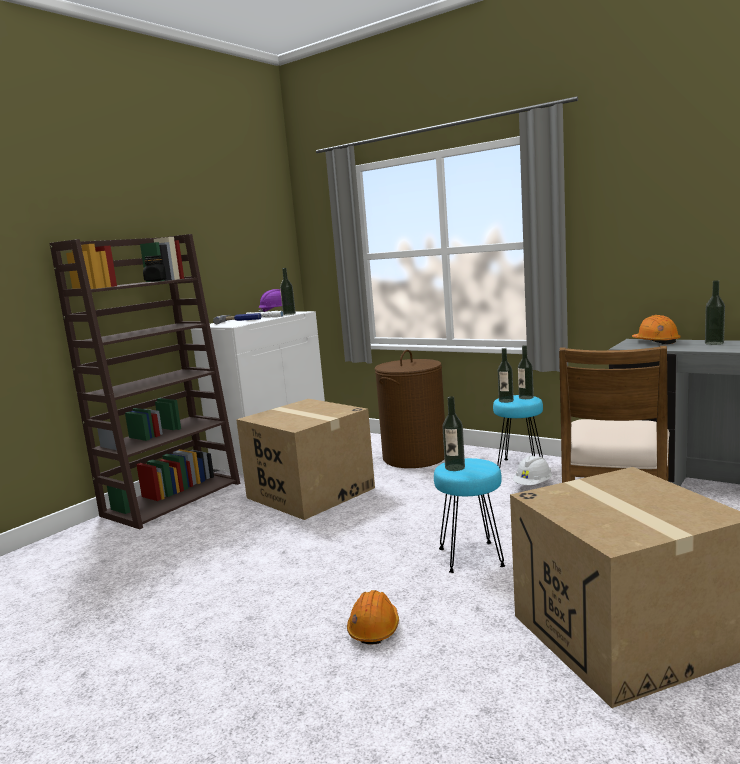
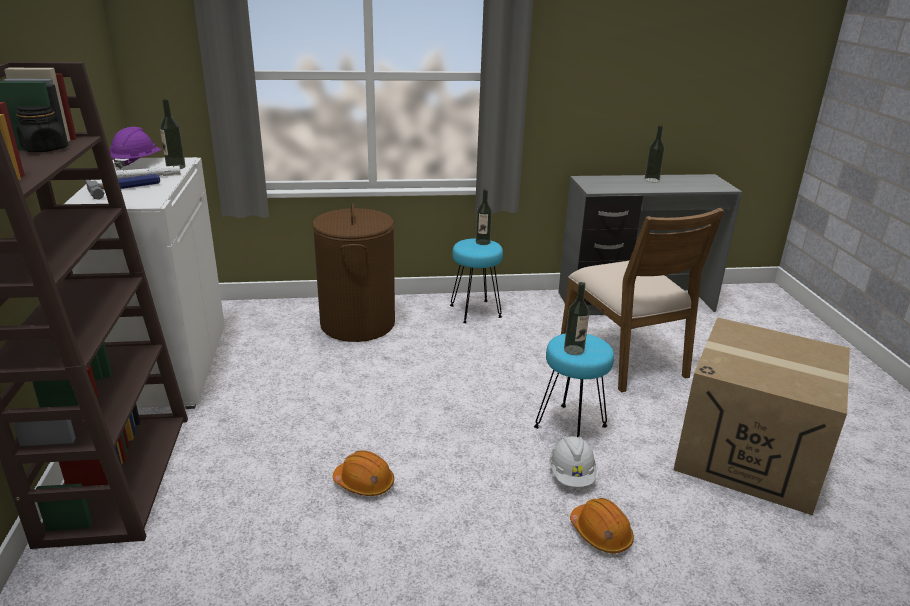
camera: 45 degrees left, 15 degrees up
cardboard box [236,399,375,520] -> none
bottle [498,348,514,403] -> none
white hard hat [513,455,552,485] -> white hard hat moved to [549,436,596,487]
orange hard hat [632,315,681,344] -> orange hard hat moved to [333,450,394,496]

